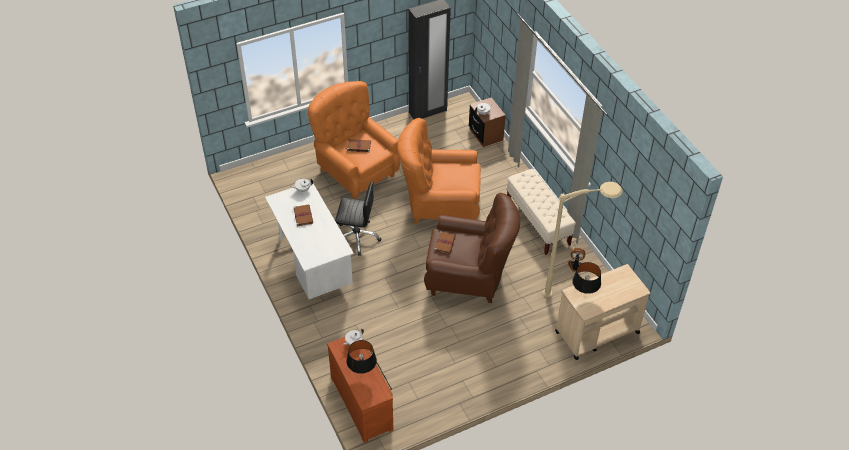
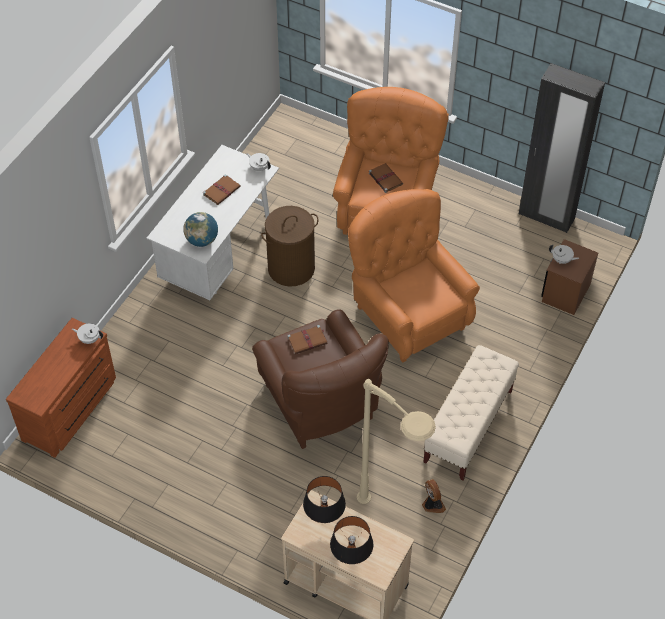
camera: 55 degrees right, 5 degrees up
black office chair [335,181,381,256] -> brown laundry basket [261,206,318,287]
black table lamp [346,340,377,374] -> black table lamp moved to [330,516,373,564]
none -> globe [183,212,218,247]

